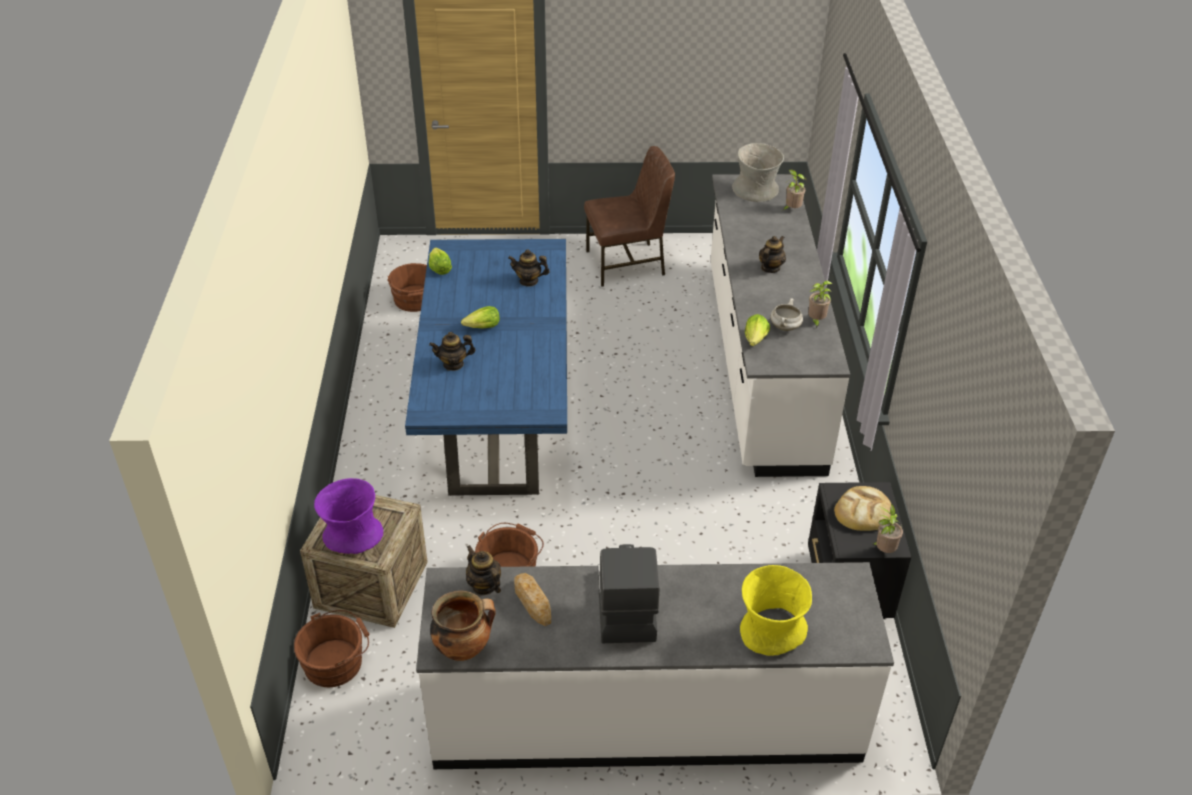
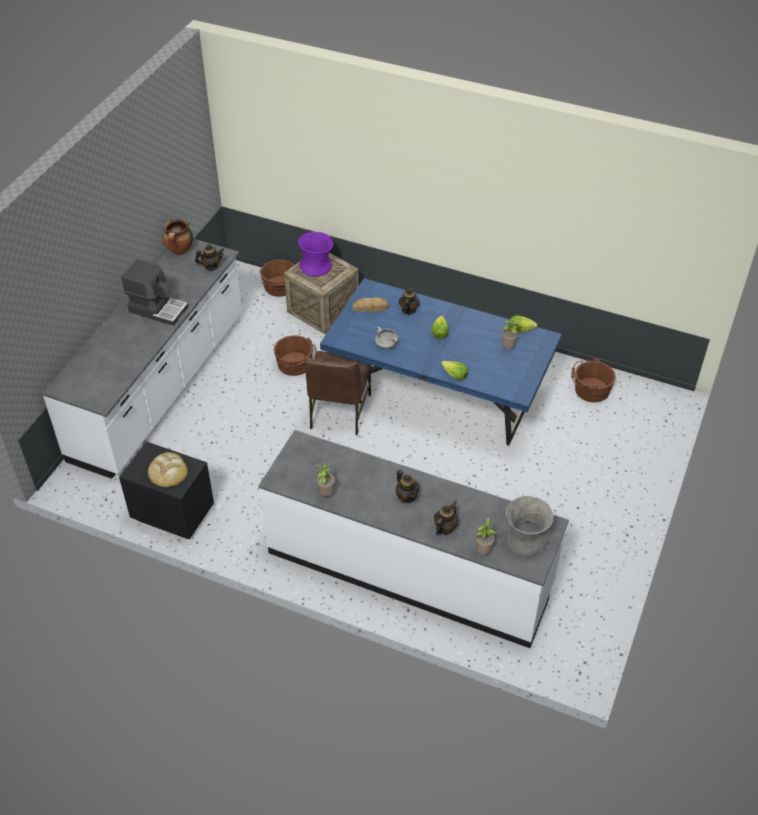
camera: 115 degrees right, 5 degrees up
teapot [508,249,550,287] -> teapot moved to [434,500,458,535]
bread [514,573,551,626] -> bread moved to [352,298,389,312]
brown chair [584,146,675,287] -> brown chair moved to [304,351,372,435]
yellow vase [740,565,812,656] -> none
lettuce [745,314,770,346] -> lettuce moved to [441,361,468,380]
white cooking pot [770,298,803,331] -> white cooking pot moved to [375,327,398,349]
potted plant [872,504,903,553] -> potted plant moved to [502,320,521,349]

